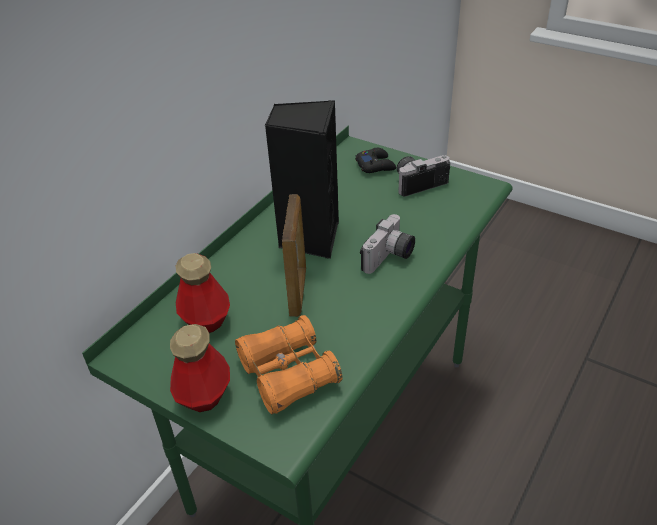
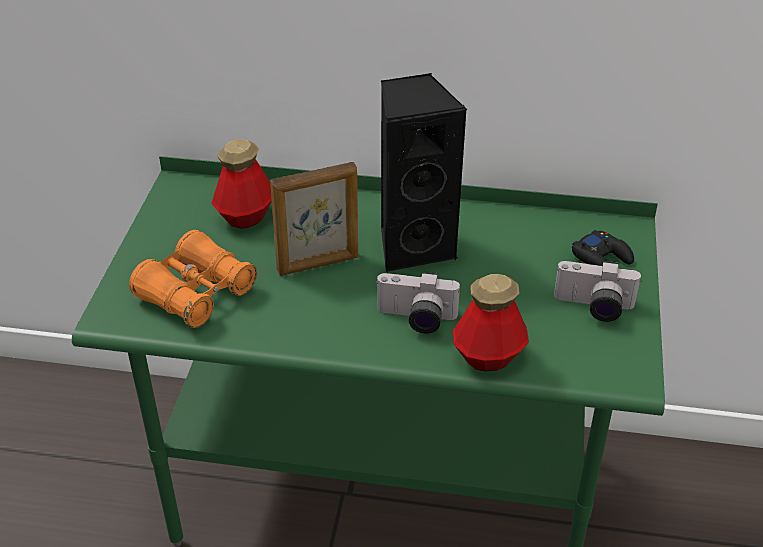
camera: 65 degrees right, 0 degrees up
bottle [170,324,230,412] -> bottle moved to [453,274,529,371]
camera [396,155,450,197] -> camera turned 150 degrees clockwise [554,261,642,322]

